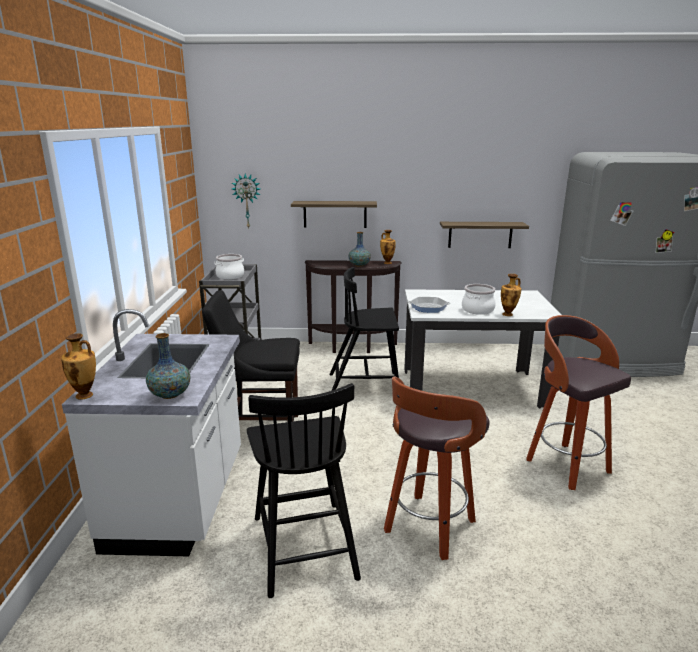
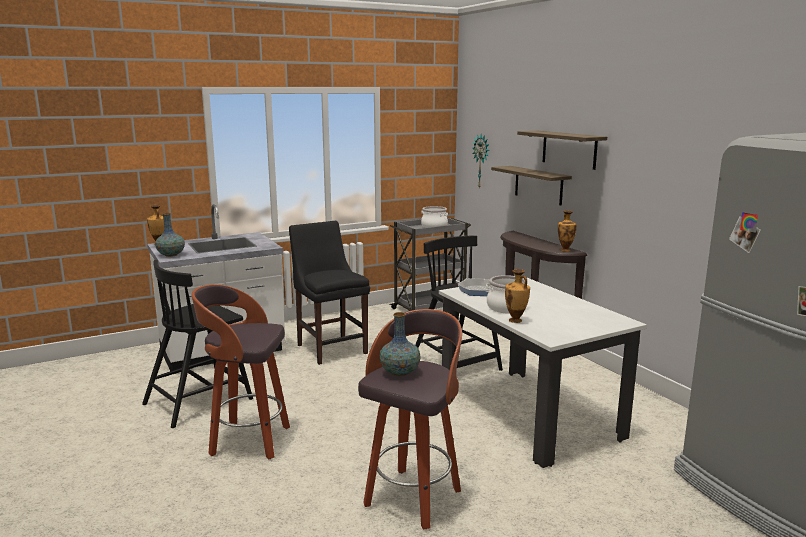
camera: 60 degrees right, 5 degrees down
vase [349,232,371,267] -> vase moved to [380,312,421,376]
shelf [440,222,529,248] -> shelf moved to [517,131,607,170]

